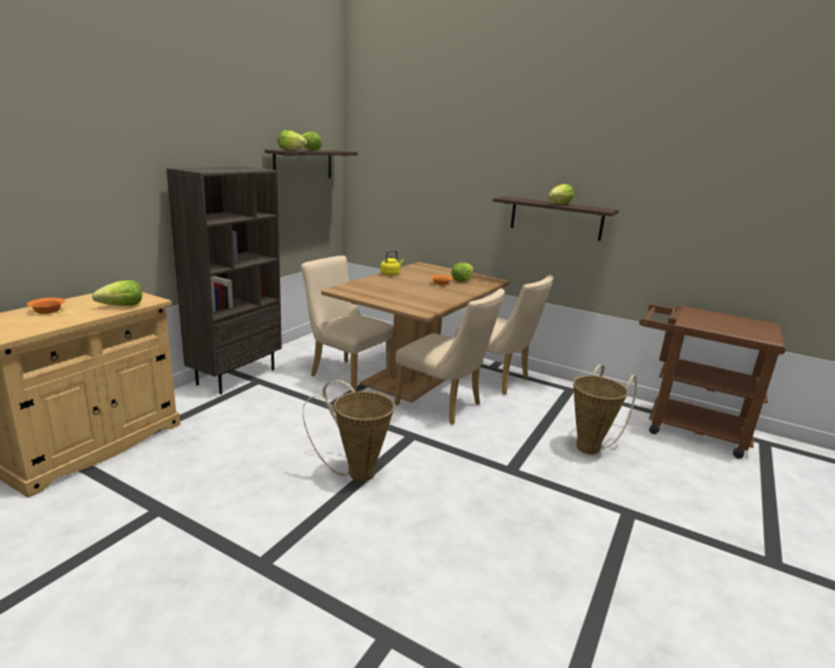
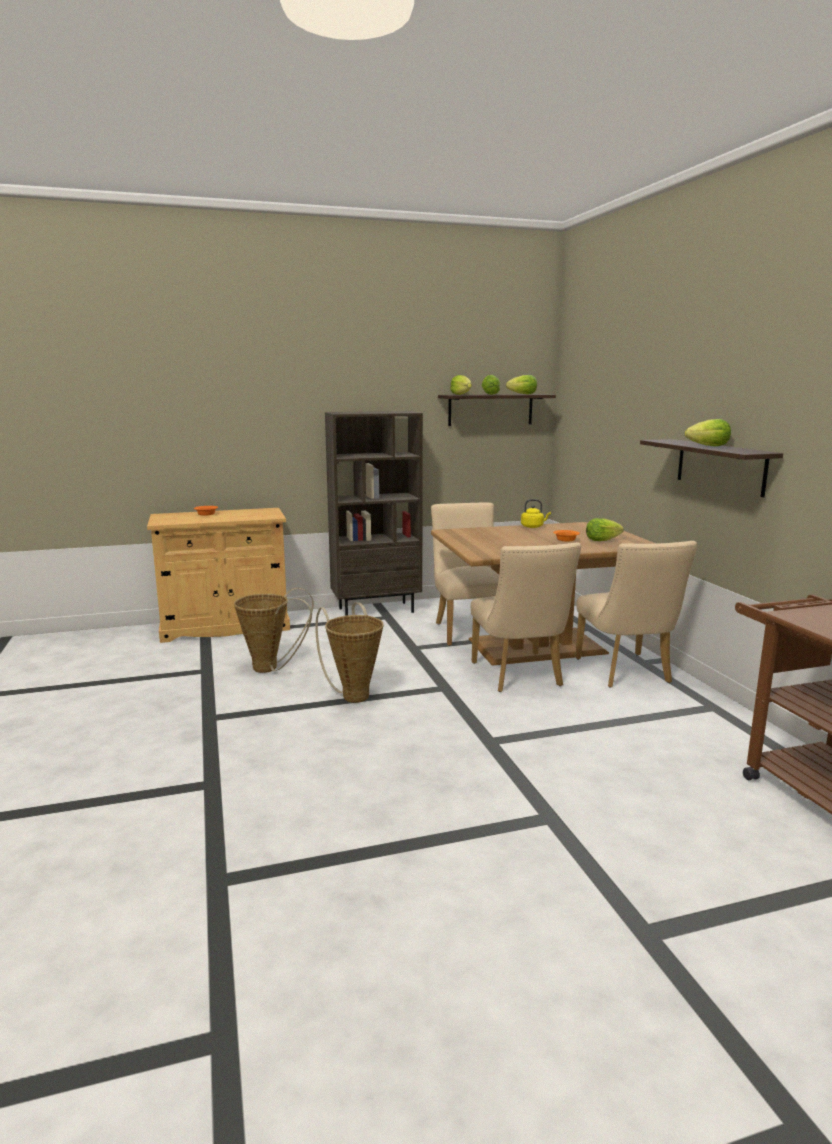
camera: 45 degrees right, 5 degrees down
lettuce [92,280,142,306] -> lettuce moved to [506,375,537,394]
basket [573,364,637,455] -> basket moved to [234,588,314,673]

